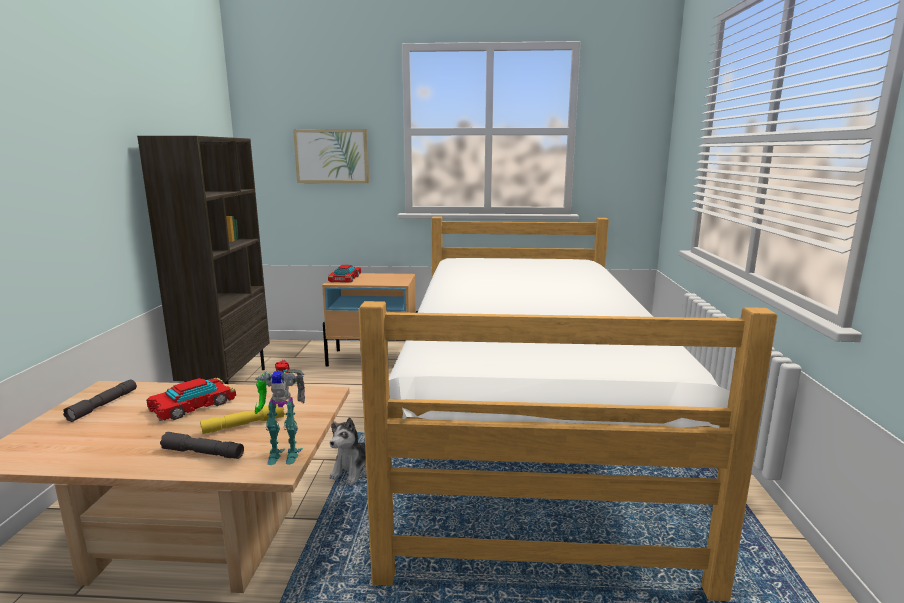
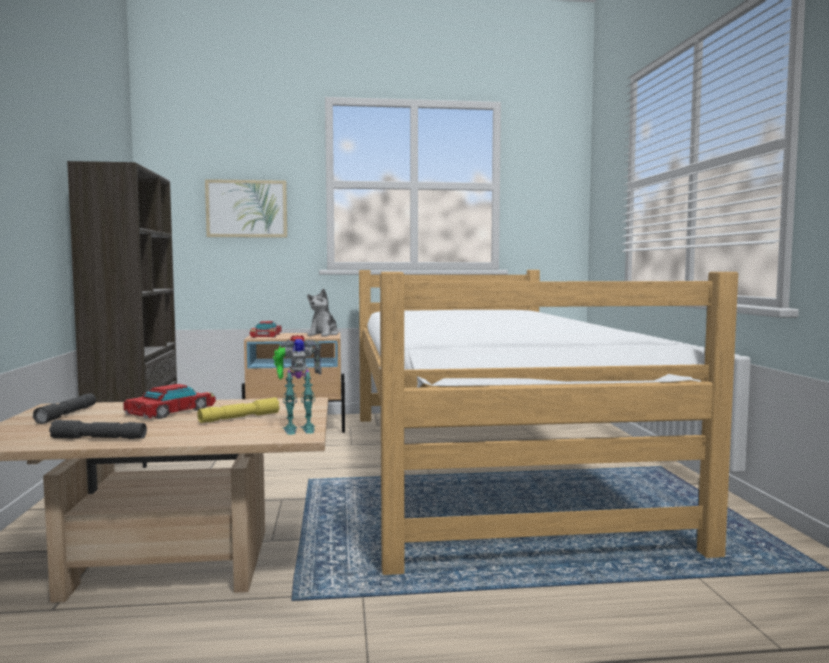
camera: 10 degrees left, 10 degrees down
grey flashlight [160,432,244,459] -> grey flashlight moved to [49,420,147,439]
plush toy [329,417,367,485] -> plush toy moved to [307,289,338,336]

